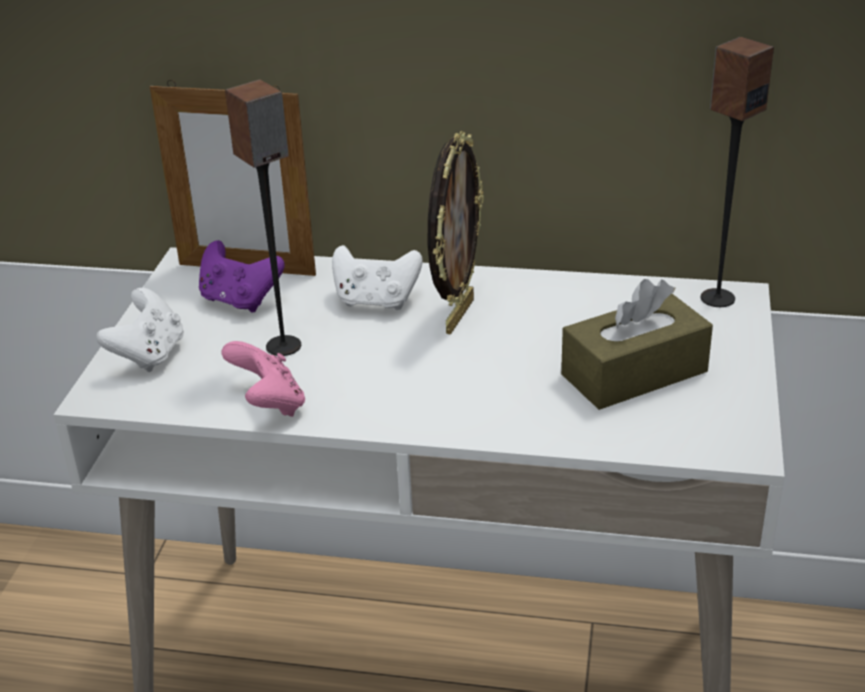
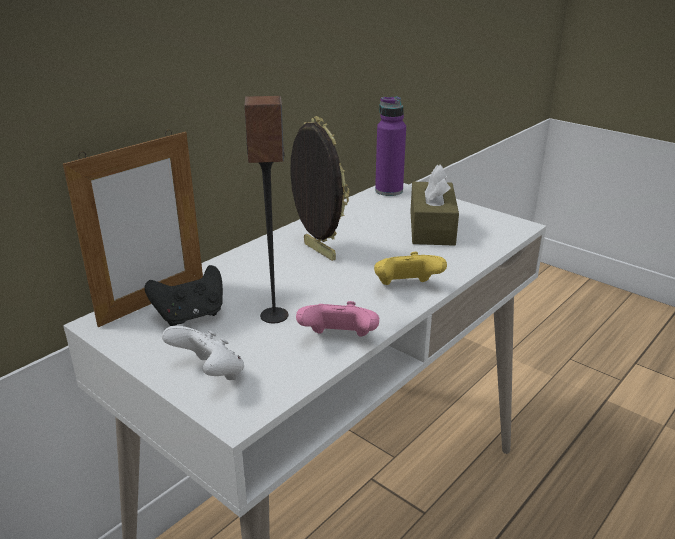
camera: 60 degrees left, 5 degrees down
purple game controller [199,240,285,312] -> black game controller [144,265,223,326]
white game controller [332,245,423,310] -> none
speaker [701,37,774,307] -> purple bottle [375,97,406,196]
none -> yellow game controller [374,252,447,285]

